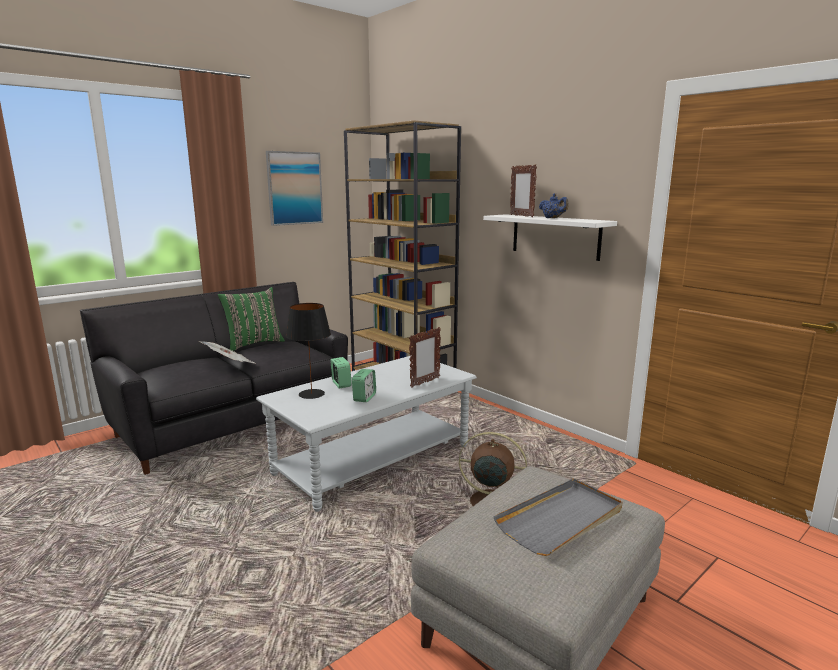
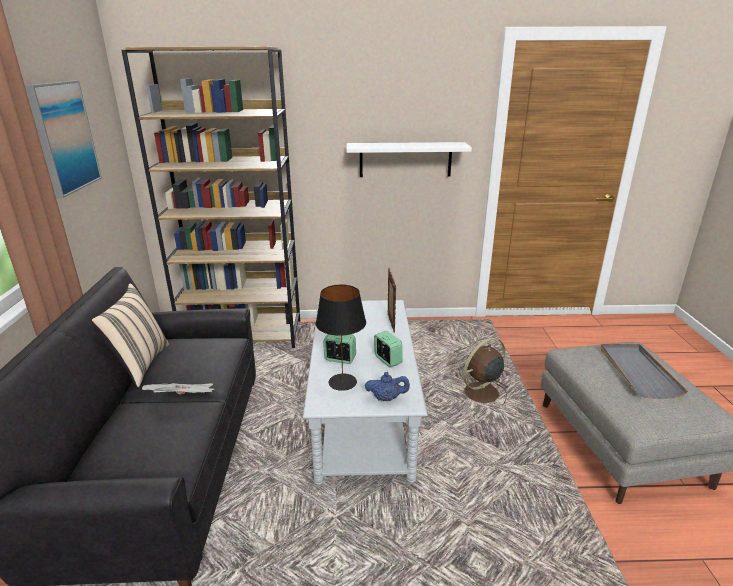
camera: 50 degrees left, 10 degrees up
green pillow [218,287,285,351] -> beige pillow [91,284,169,387]
picture frame [510,164,537,217] -> none
blue teapot [539,193,569,218] -> blue teapot moved to [365,372,410,401]

